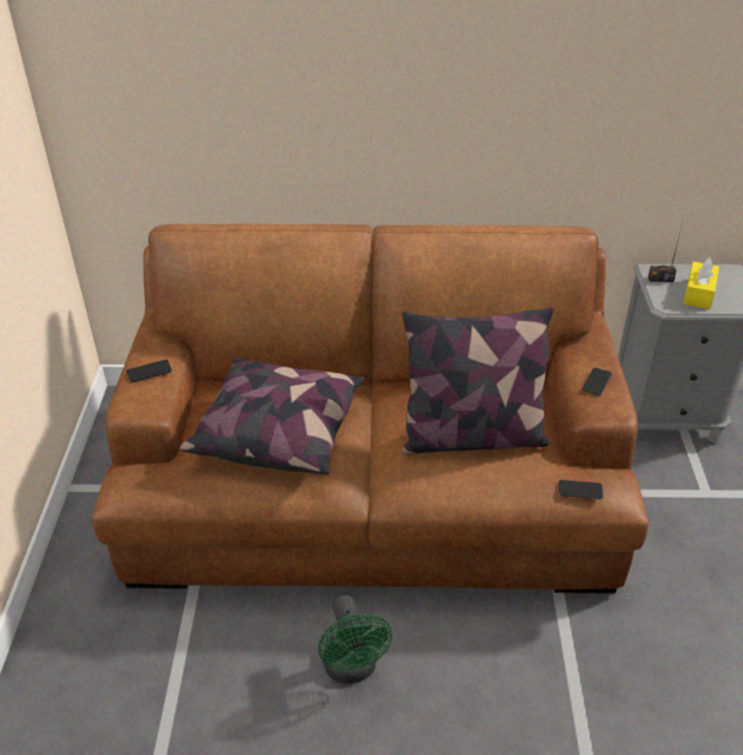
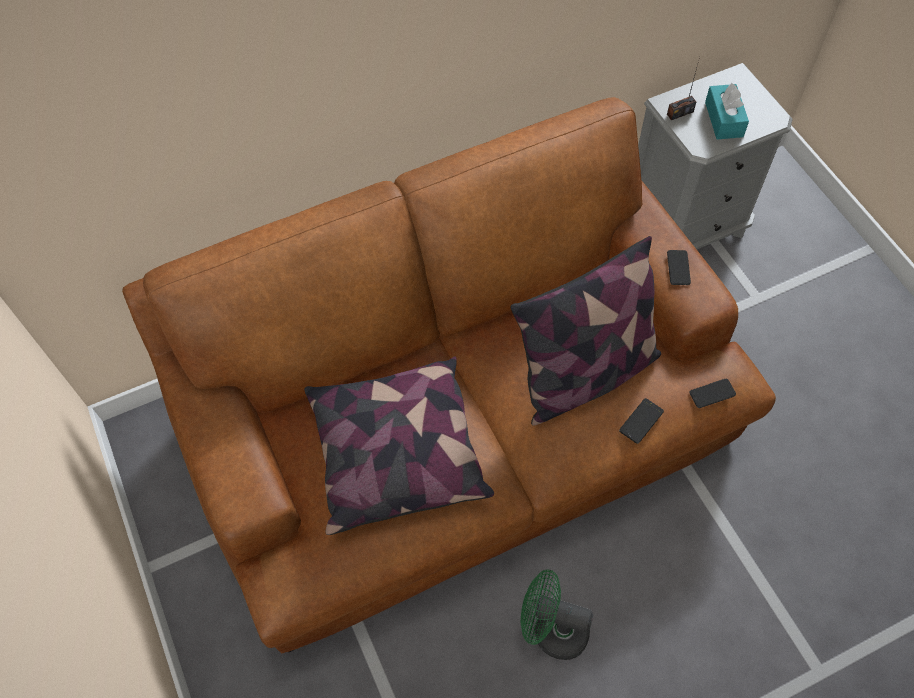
camera: 25 degrees left, 20 degrees up
phone [126,360,172,383] -> phone moved to [619,398,664,444]
green fan [318,595,393,684] -> green fan turned 150 degrees clockwise [521,570,593,660]
yellow tissue box [683,257,719,309] -> turquoise tissue box [705,83,749,140]

